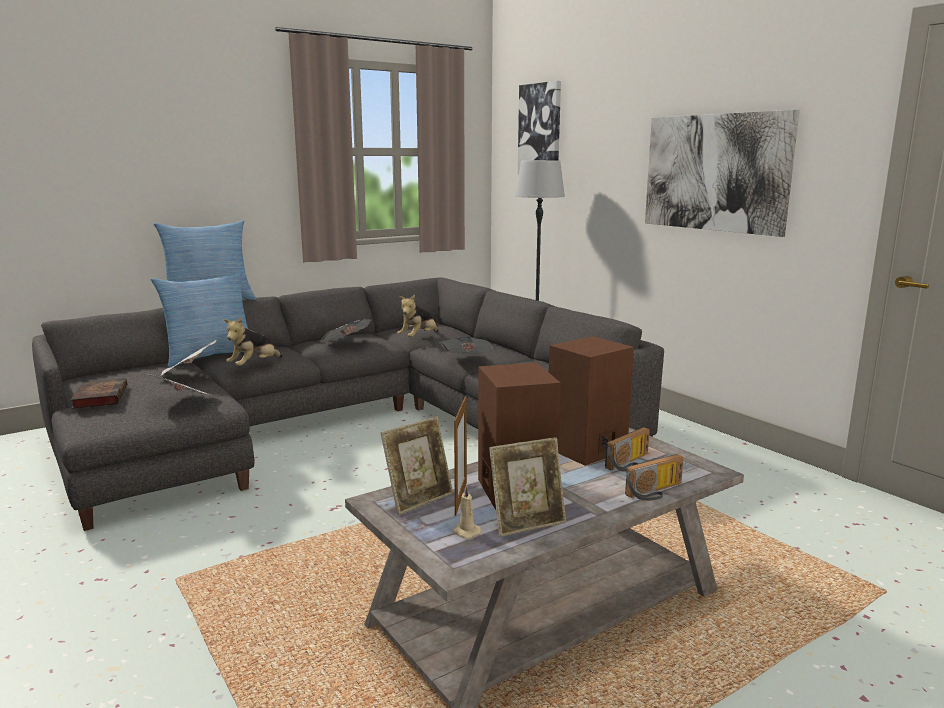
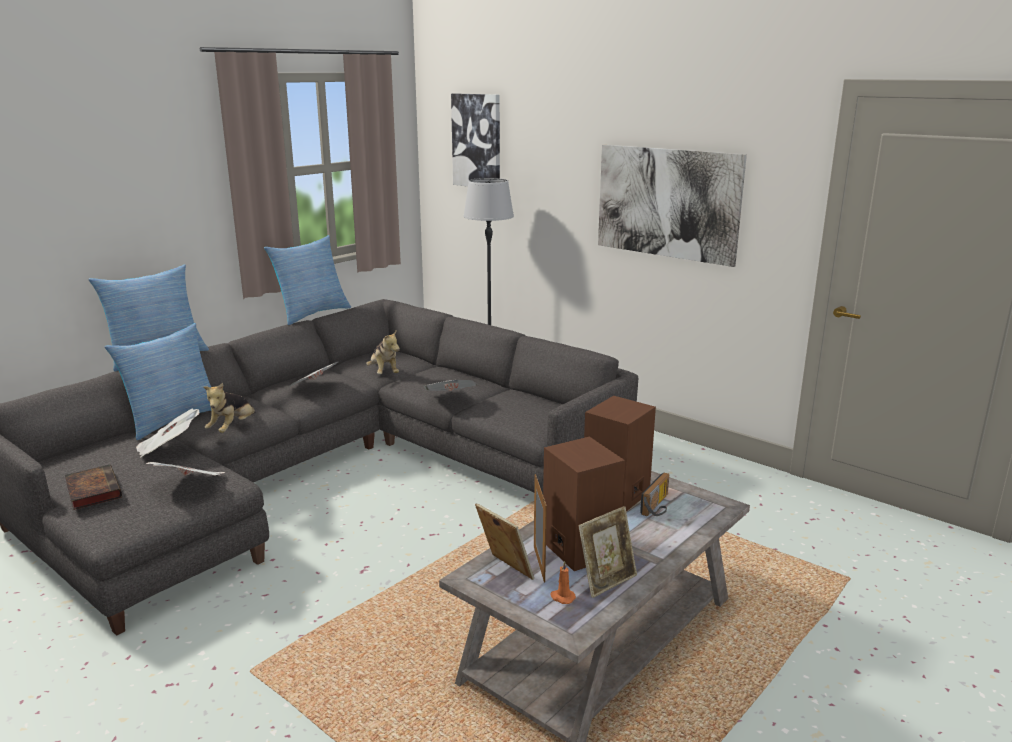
camera: 15 degrees left, 5 degrees up
picture frame [381,416,453,515] -> picture frame turned 75 degrees counterclockwise [475,503,534,580]
plush toy [397,295,438,337] -> plush toy turned 45 degrees counterclockwise [366,331,400,374]
beige candle [453,486,481,539] -> orange candle [550,561,576,604]
radio [625,454,683,501] -> none
none -> pillow [264,235,351,325]

